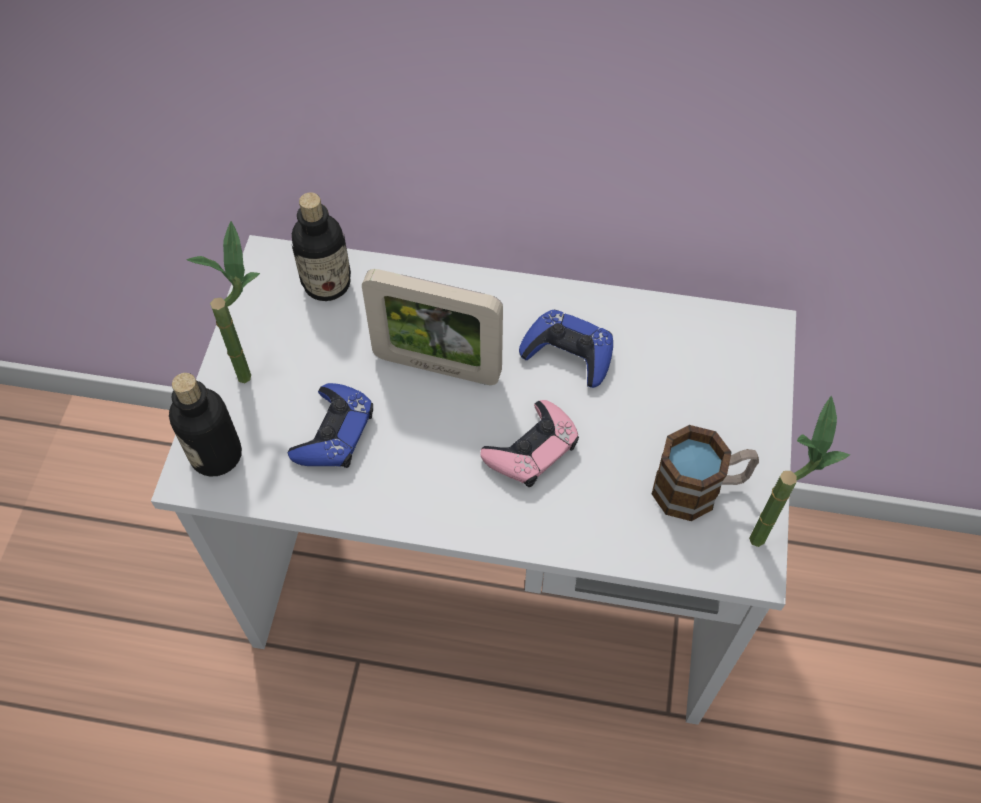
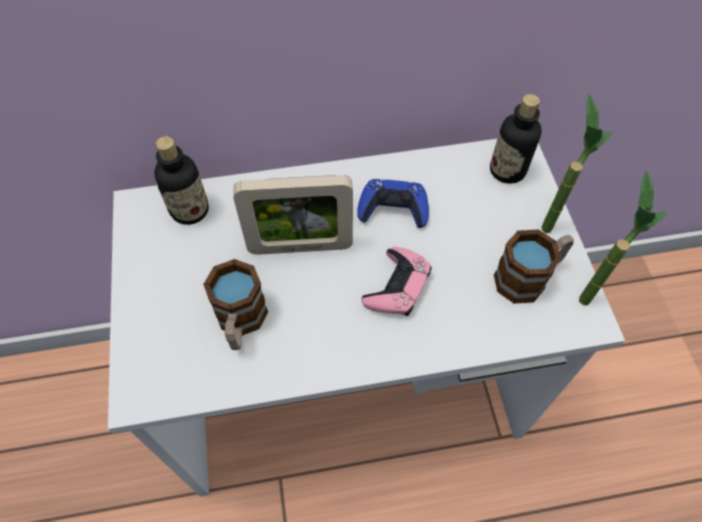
camera: 20 degrees left, 0 degrees up
bottle [169,373,242,477] -> bottle moved to [490,94,542,184]
potted plant [186,221,260,383] -> potted plant moved to [542,95,613,233]
blue game controller [288,383,373,468] -> mug [203,259,268,350]

